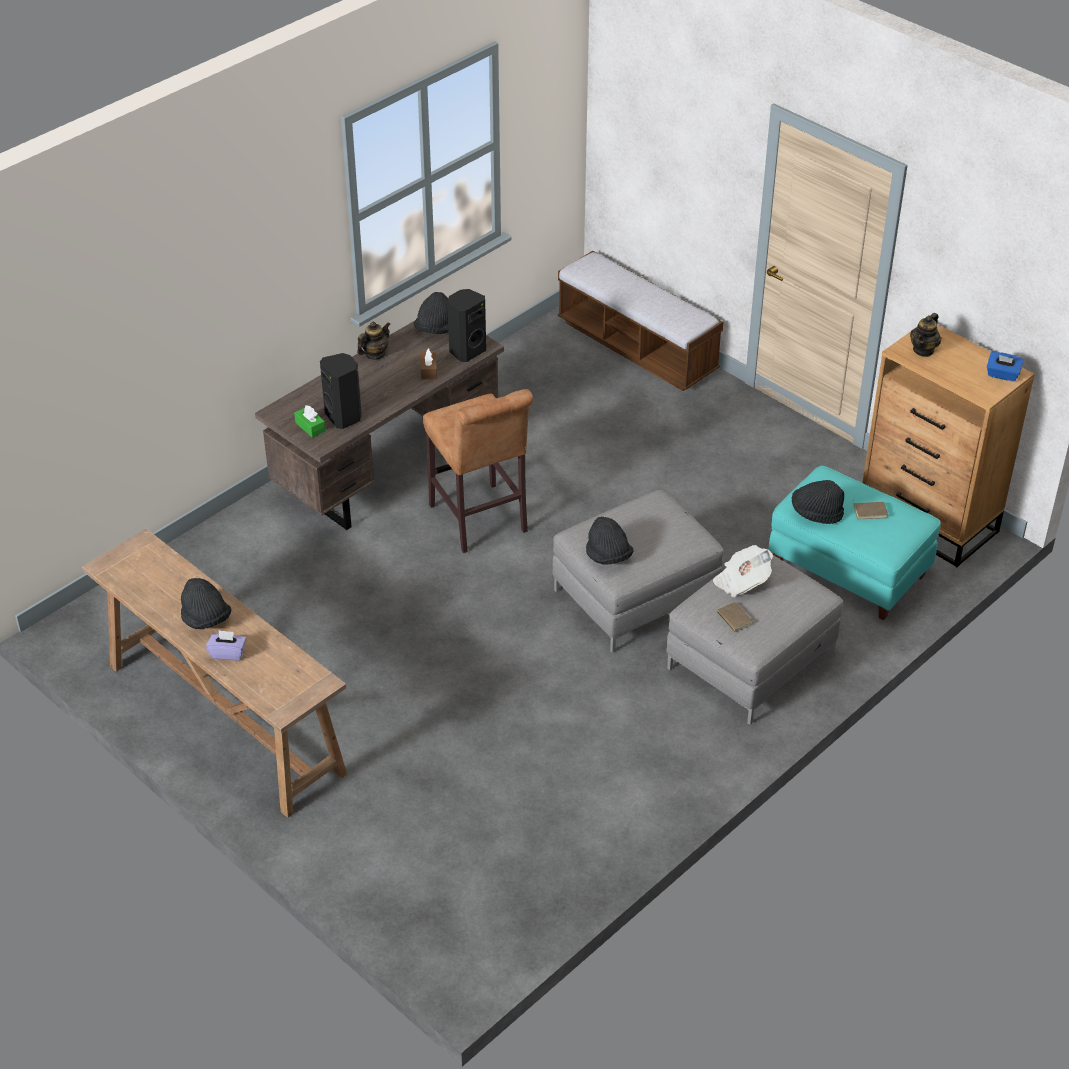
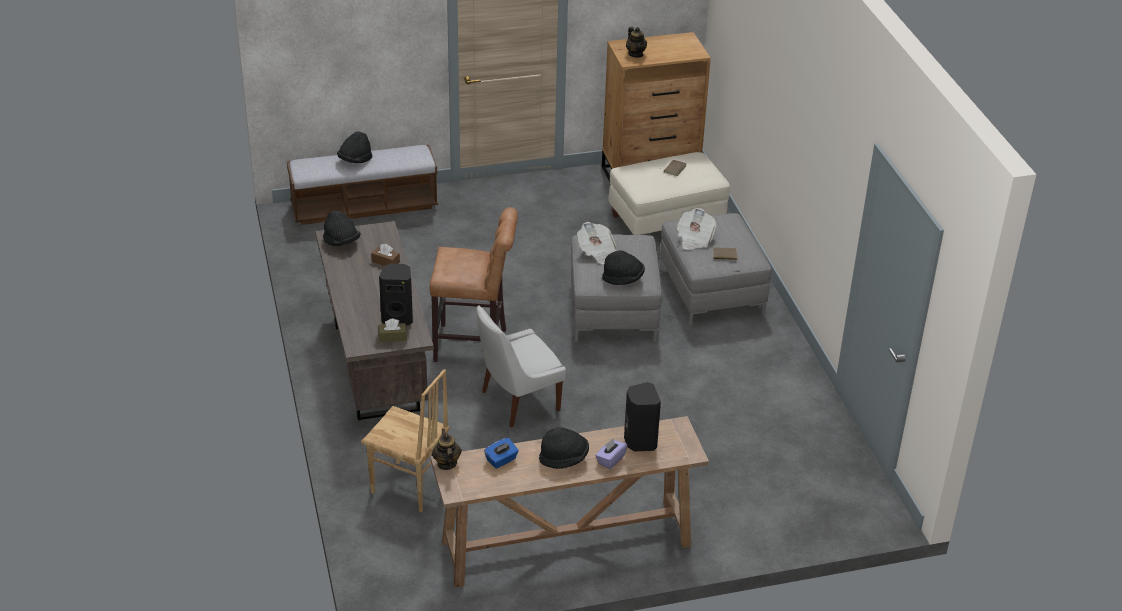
camera: 60 degrees left, 5 degrees down
green tissue box [294,405,326,438] -> brown tissue box [379,318,406,342]
teapot [357,322,390,360] -> teapot moved to [432,429,462,470]
black speaker [447,289,486,362] -> black speaker moved to [624,382,661,452]
turquoise ottoman [769,466,941,620] -> beige ottoman [608,152,730,235]
black hat [792,480,844,524] -> black hat moved to [337,131,372,163]
blue tissue box [987,352,1024,382] -> blue tissue box moved to [484,438,519,469]
none -> brown chair [361,369,450,512]
none -> white chair [476,305,566,428]
none -> newspaper [577,222,617,264]

